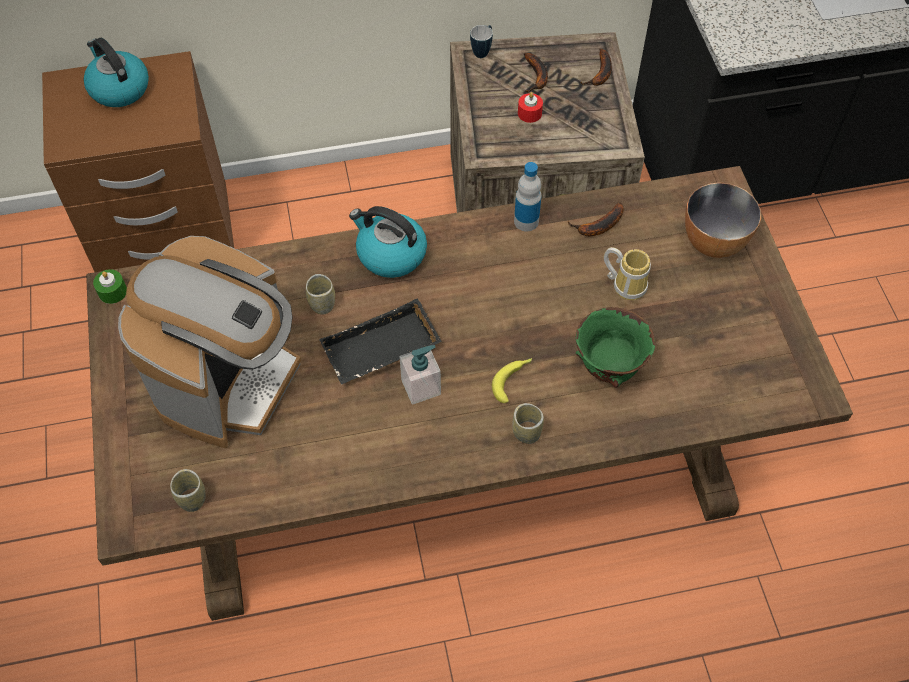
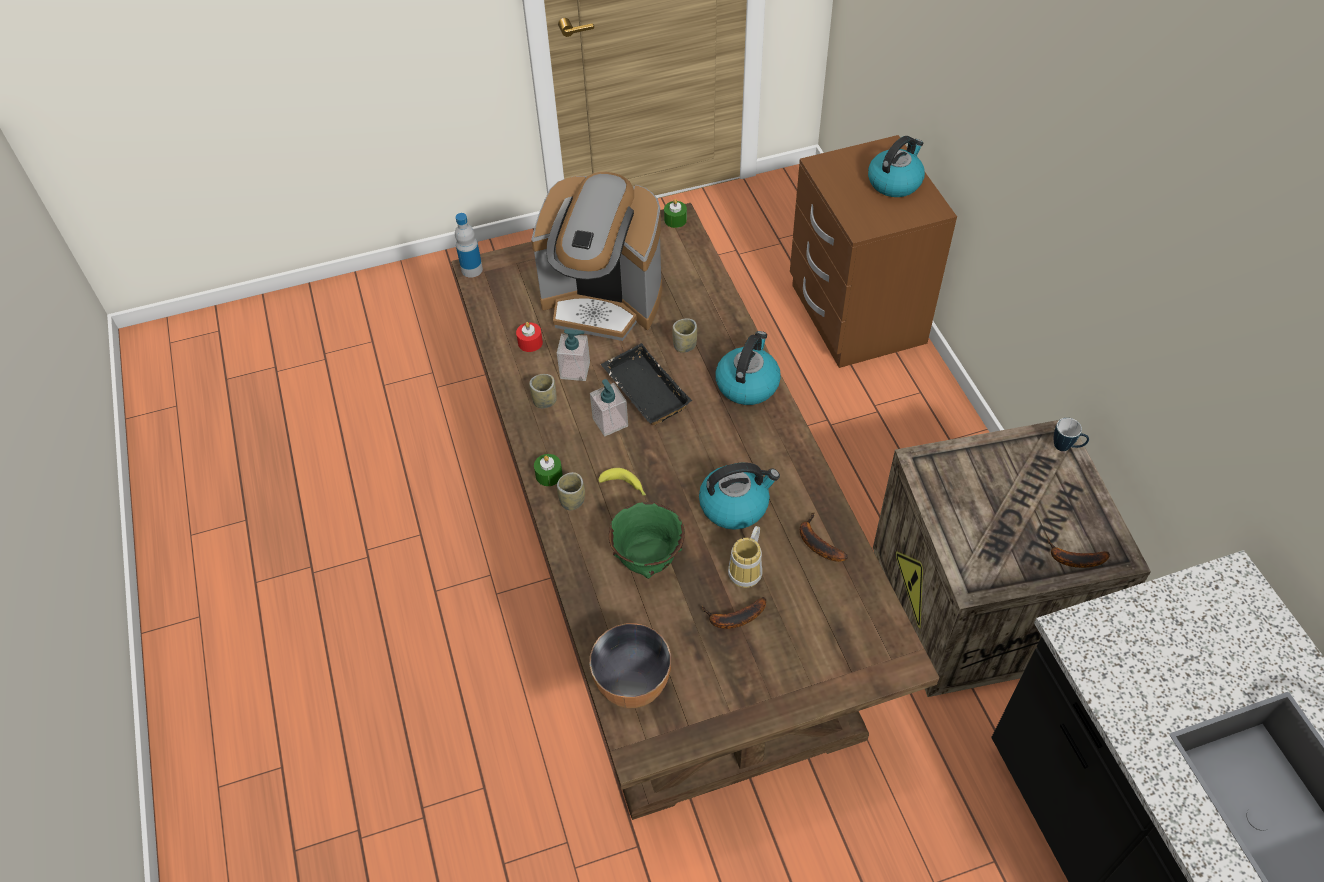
camera: 85 degrees right, 5 degrees down
cup [170,469,206,512] -> cup moved to [529,374,557,408]
bottle [514,162,542,231] -> bottle moved to [455,213,483,278]
red candle [518,92,543,123] -> red candle moved to [516,322,543,352]
banana [524,53,548,93] -> banana moved to [702,597,766,629]
bowl [685,182,761,258] -> bowl moved to [590,623,671,708]
none -> green candle [534,454,563,486]
none -> soap dispenser [557,329,590,381]
none -> kettle [699,462,780,530]

